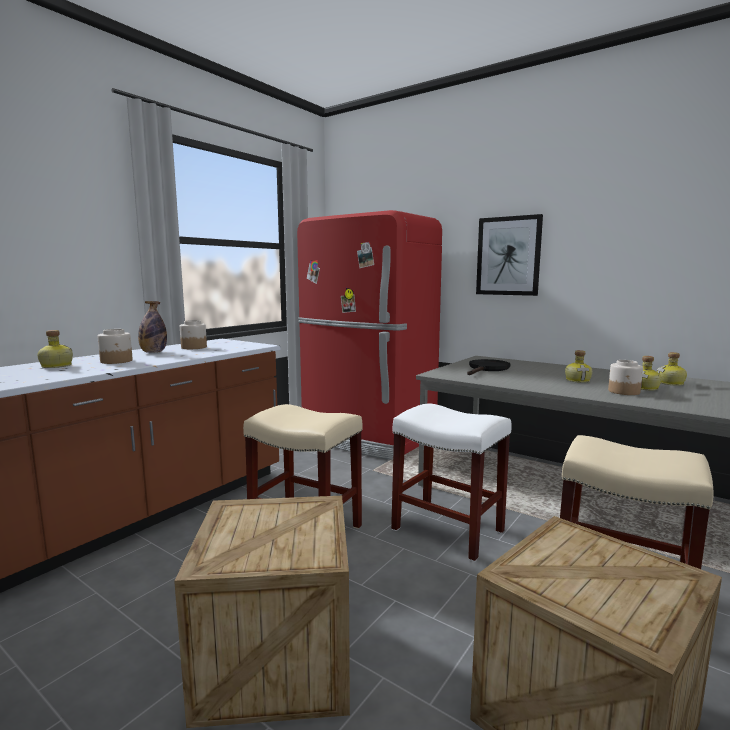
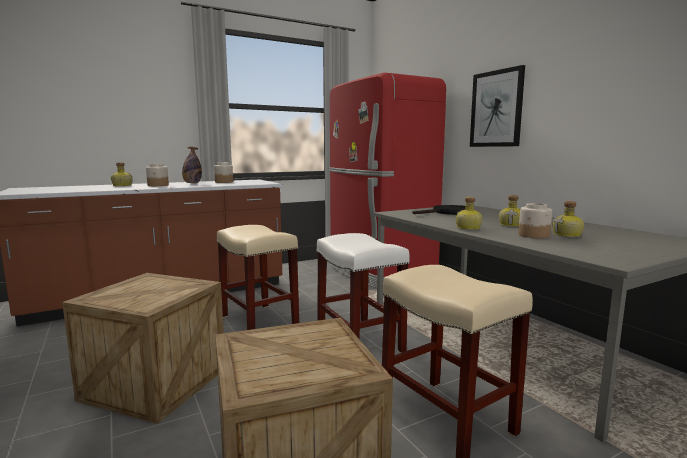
camera: 25 degrees right, 0 degrees up
bottle [657,352,687,386] -> bottle moved to [456,197,483,230]

